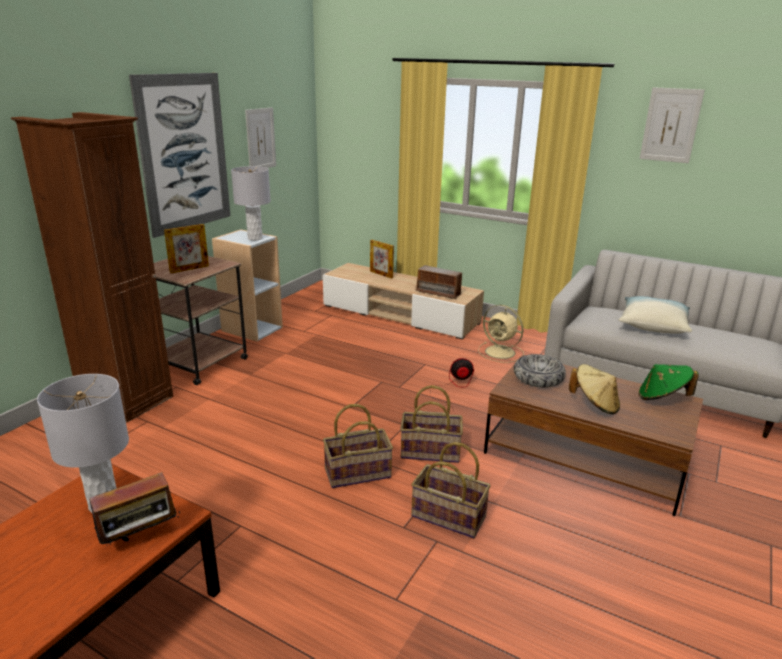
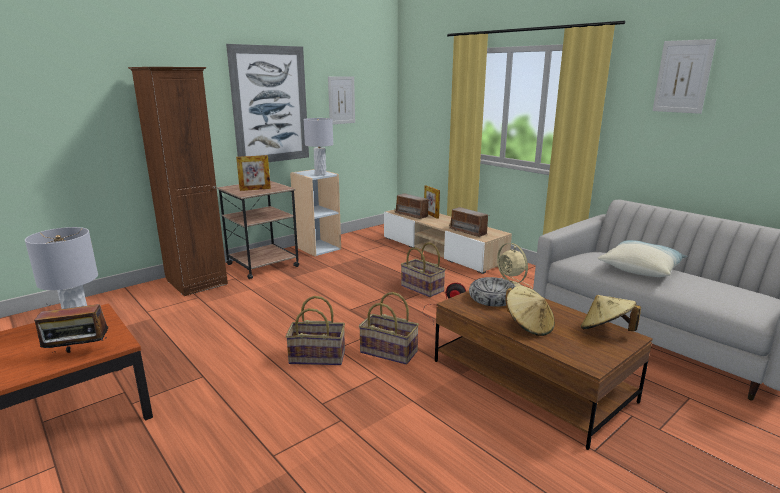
camera: 20 degrees right, 5 degrees down
basket [411,442,491,538] -> basket moved to [401,243,446,297]
green hat [639,364,699,400] -> beige hat [581,295,641,331]
none -> radio [395,193,429,219]

